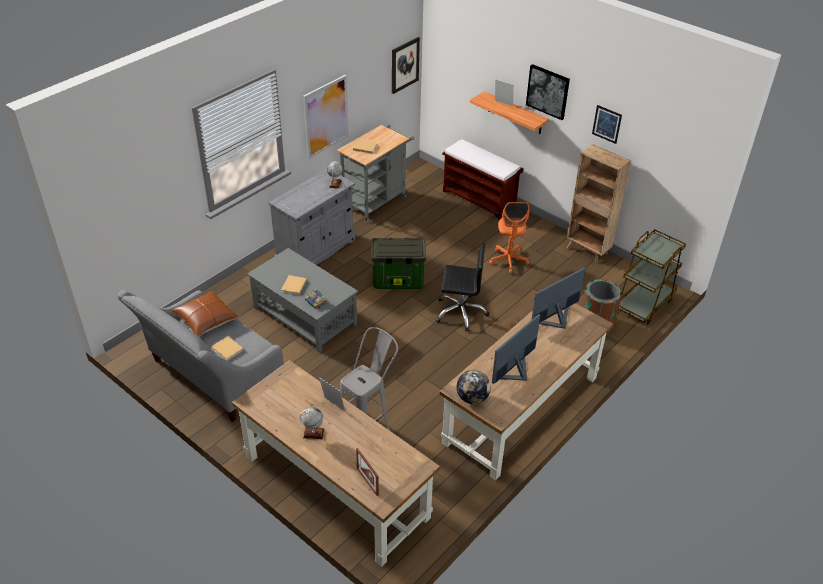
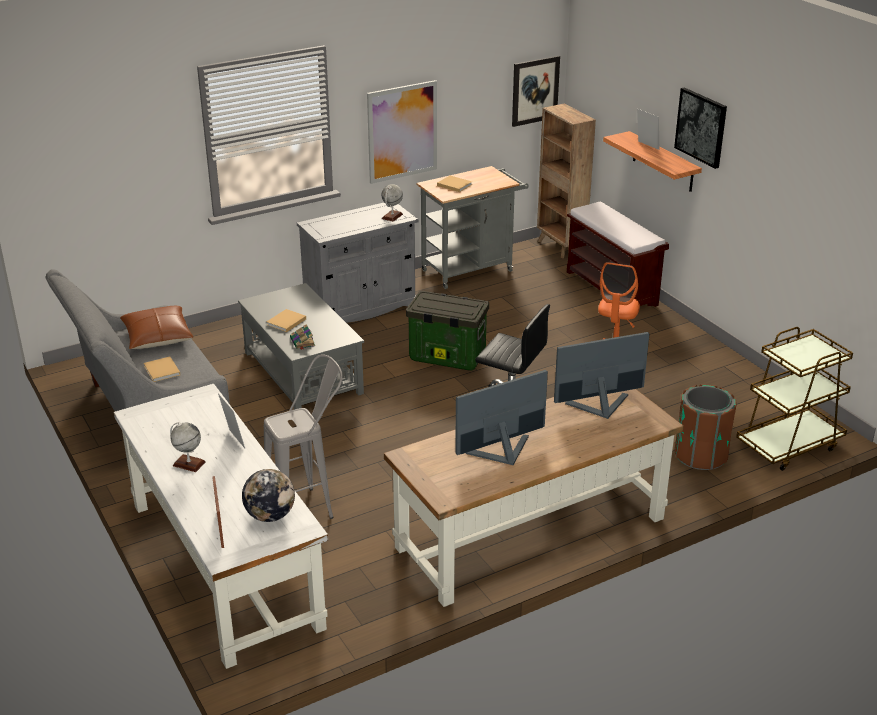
camera: 20 degrees right, 10 degrees down
brown desk [232,360,440,567] -> white desk [114,384,328,669]
globe [457,370,491,404] -> globe moved to [242,469,295,522]
brown bookcase [567,144,631,263] -> brown bookcase moved to [537,104,596,258]
picture [592,105,622,144] -> none

